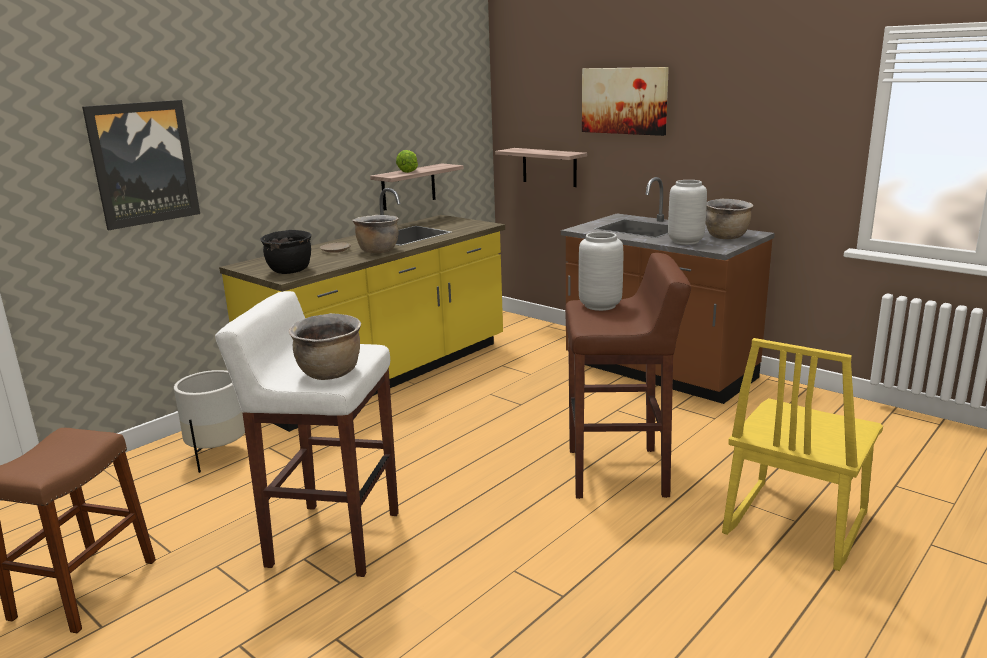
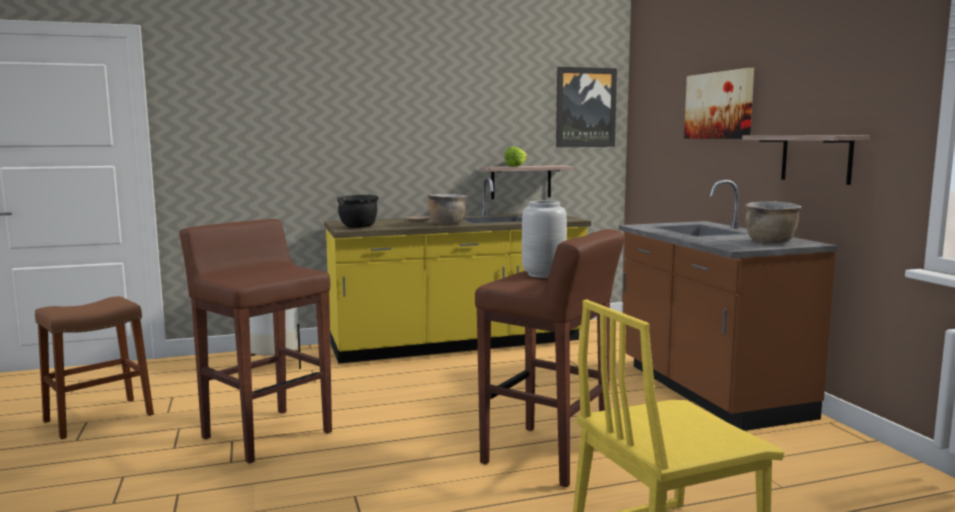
camera: 30 degrees right, 10 degrees down
picture [82,100,200,230] -> picture moved to [556,67,617,147]
white stool [215,291,399,577] -> brown stool [179,219,332,463]
brown cooking pot [289,313,361,380] -> none
shelf [495,148,587,187] -> shelf moved to [742,135,870,185]
grey vase [668,180,707,245] -> none

